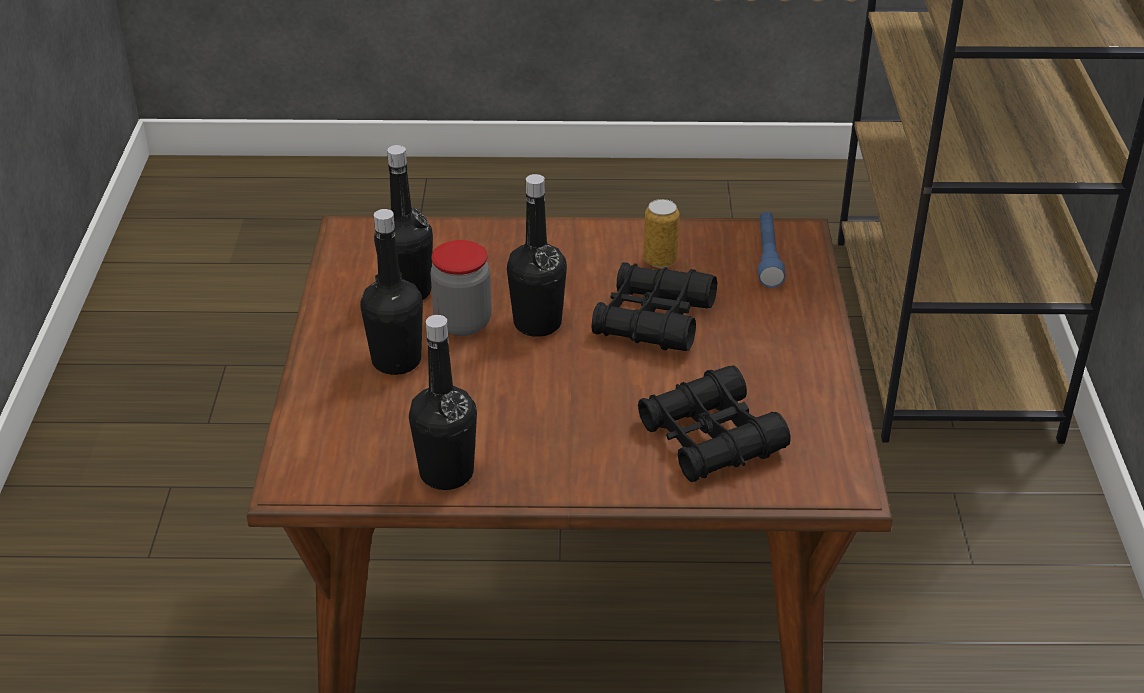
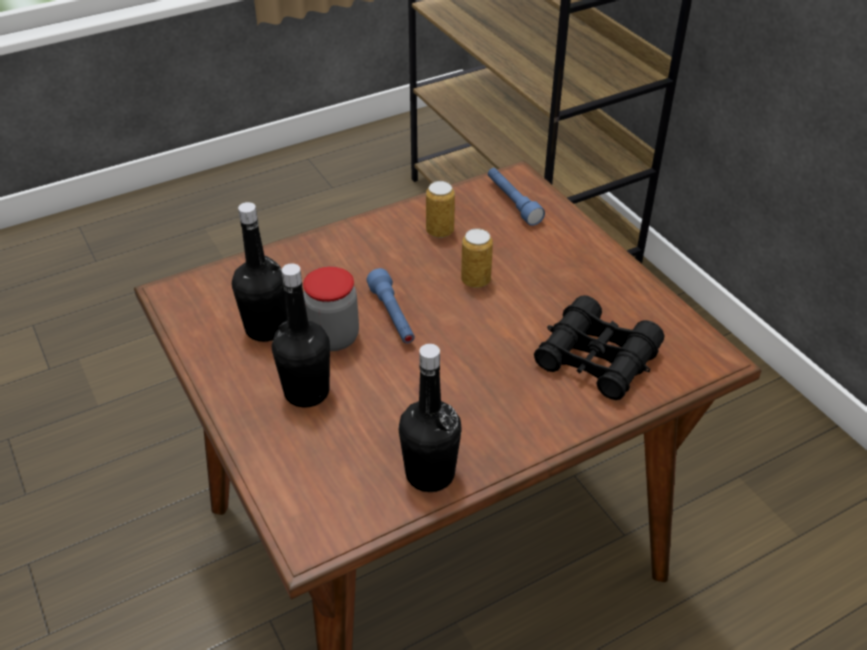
camera: 30 degrees left, 5 degrees up
black bottle [507,174,567,337] -> blue flashlight [367,268,415,343]
black binoculars [591,262,717,351] -> can [461,228,493,288]

